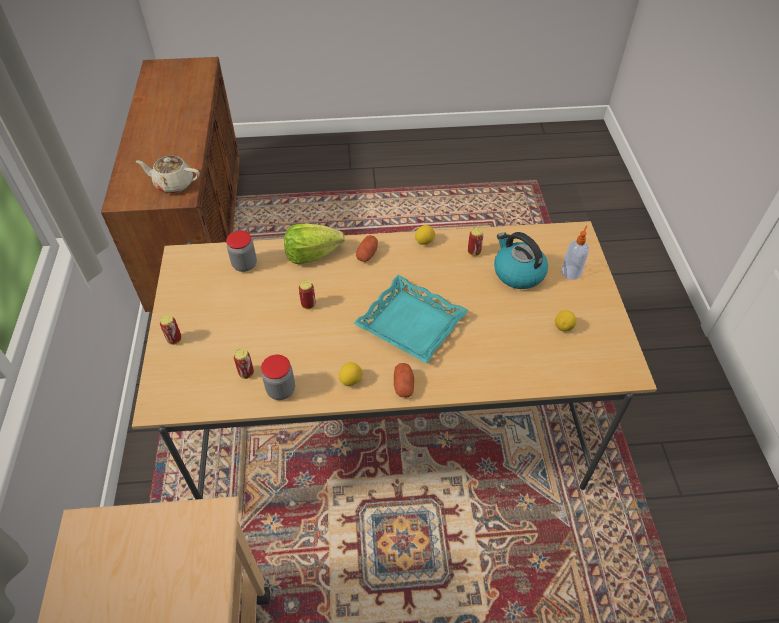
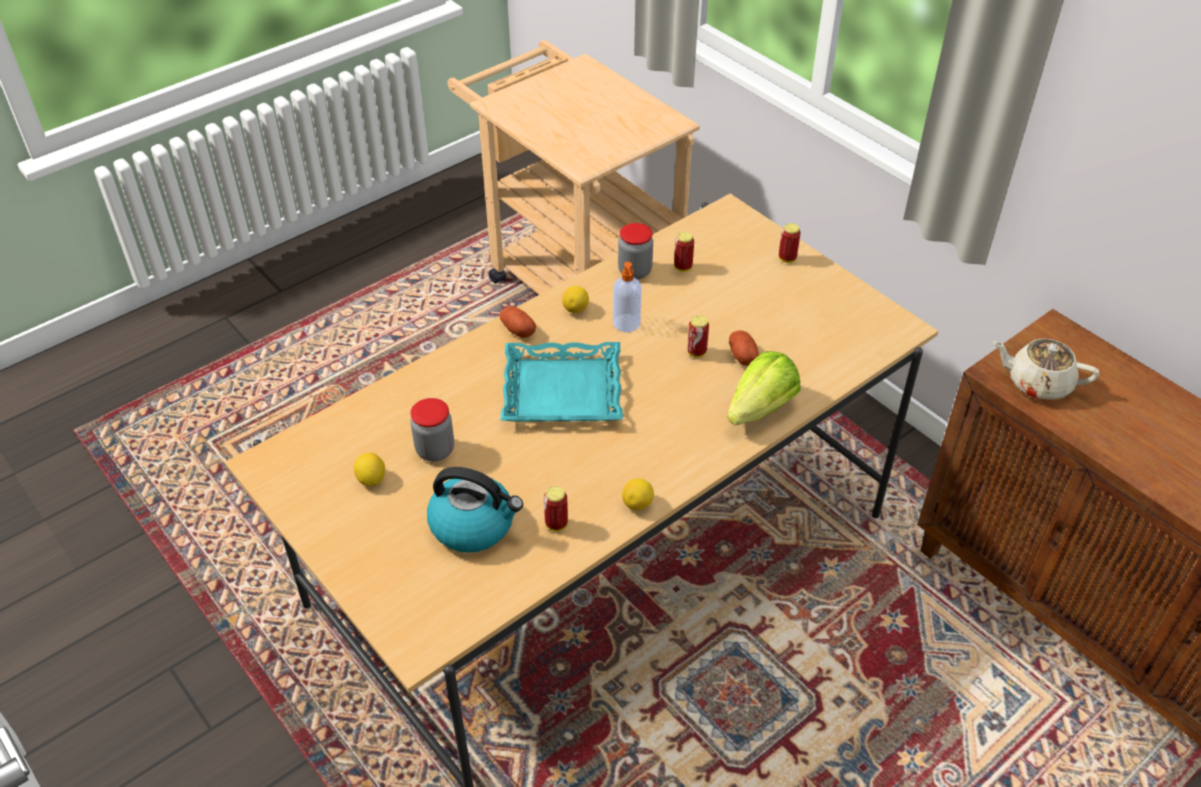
camera: 145 degrees right, 5 degrees down
beige teapot [136,156,200,193] -> beige teapot turned 135 degrees counterclockwise [993,338,1099,400]
jar [226,231,257,272] -> jar moved to [410,398,454,461]
potato [356,235,378,262] -> potato moved to [729,330,759,366]
soap dispenser [561,225,589,280] -> soap dispenser moved to [613,262,641,332]

